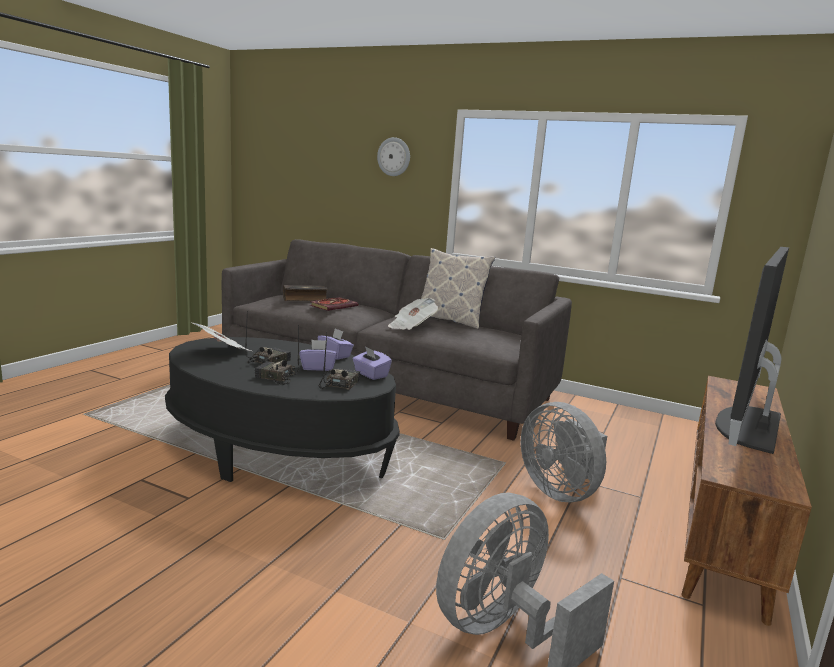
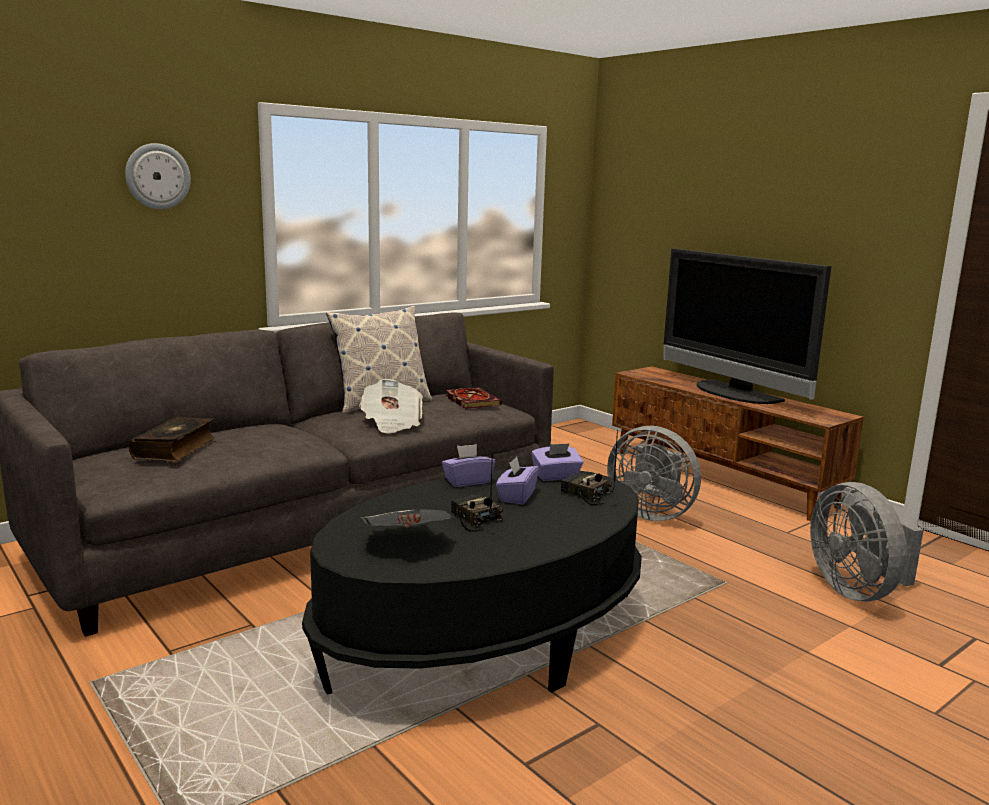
camera: 65 degrees left, 0 degrees up
radio [255,324,299,385] -> none
book [310,297,358,311] -> book moved to [445,387,502,409]
grey fan [521,402,607,502] -> grey fan turned 45 degrees clockwise [607,426,701,521]

